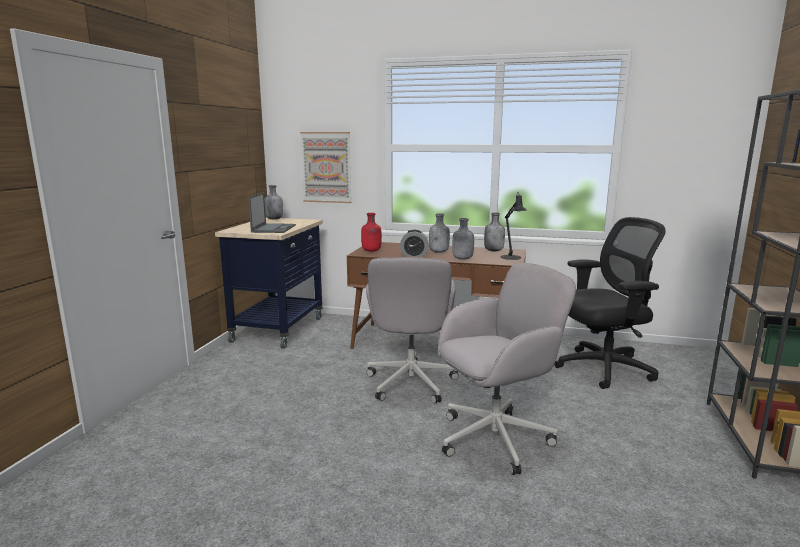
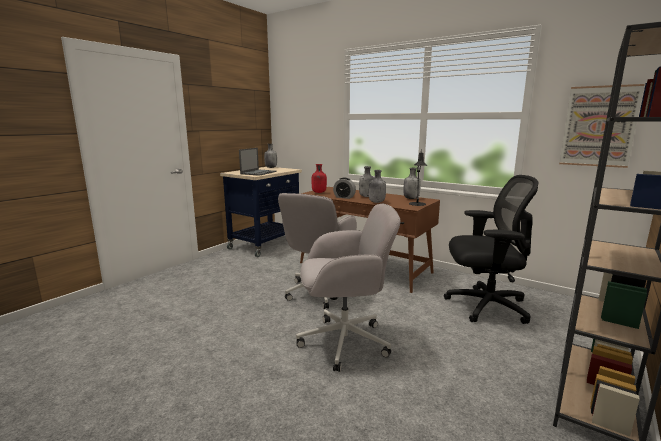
camera: 20 degrees right, 0 degrees up
picture [300,132,352,203] -> picture moved to [559,84,644,168]

